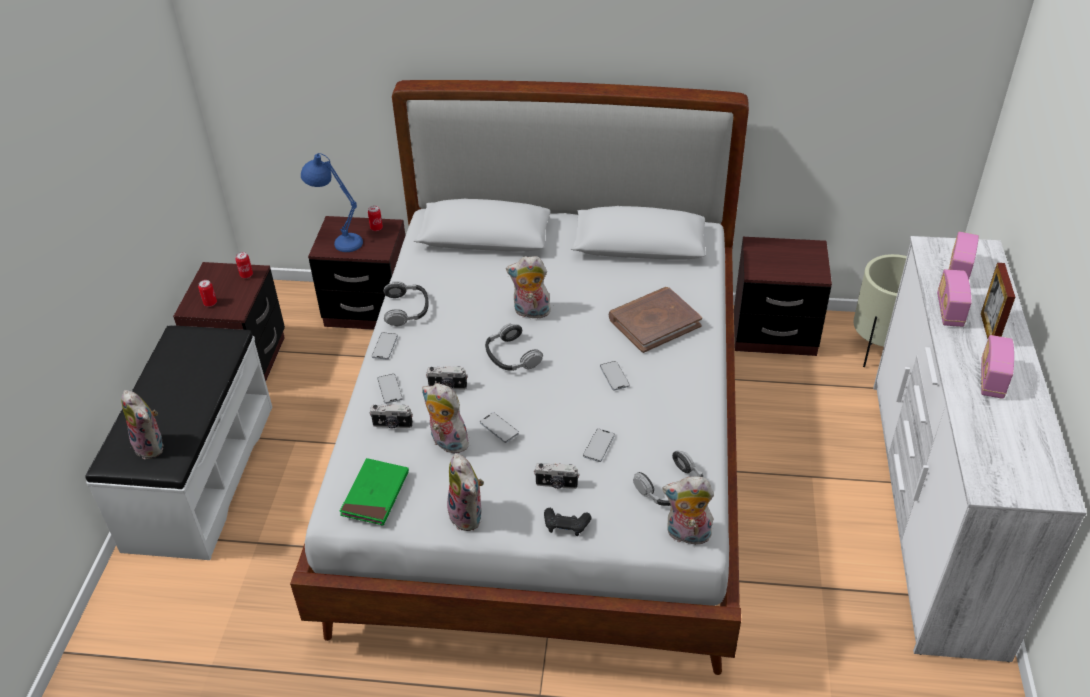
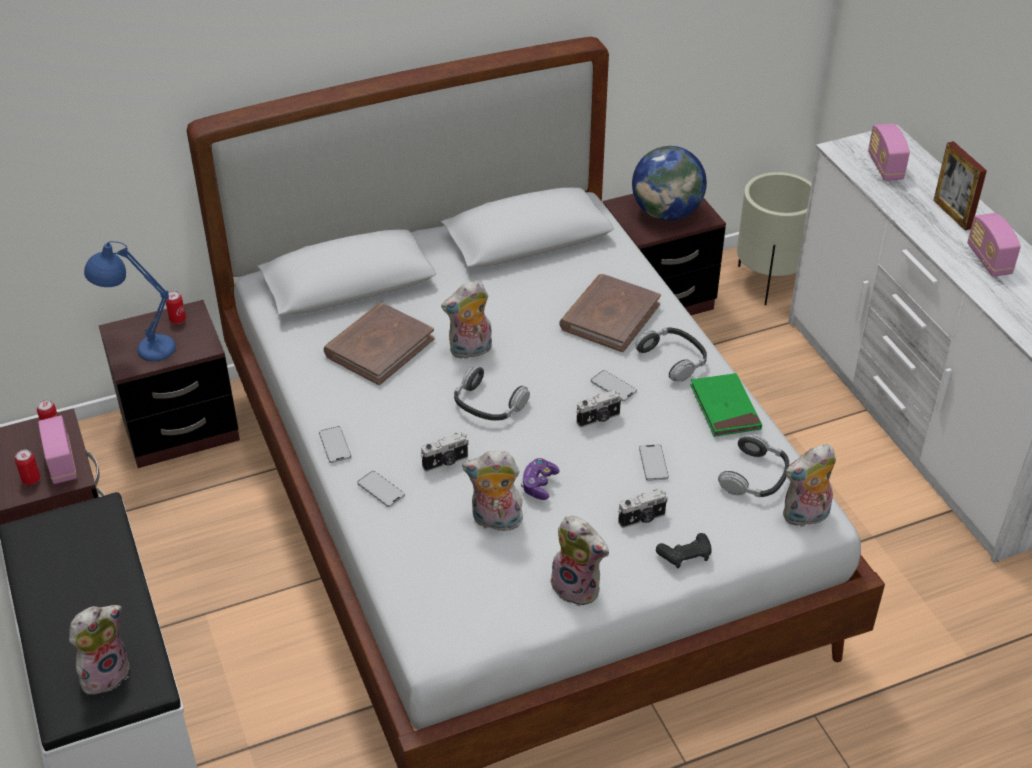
camera: 30 degrees left, 0 degrees up
plush toy [121,390,164,459] -> plush toy turned 60 degrees counterclockwise [69,605,130,695]
green book [339,458,409,525] -> green book moved to [690,373,762,437]
camera [370,404,413,429] -> camera moved to [576,390,622,428]
headphones [384,281,429,327] -> headphones moved to [636,328,707,382]
phone [480,412,519,443] -> game controller [521,458,560,500]
radio [937,269,972,327] -> radio moved to [38,416,77,484]
none -> brown book [324,303,434,385]
none -> globe [632,146,707,221]

